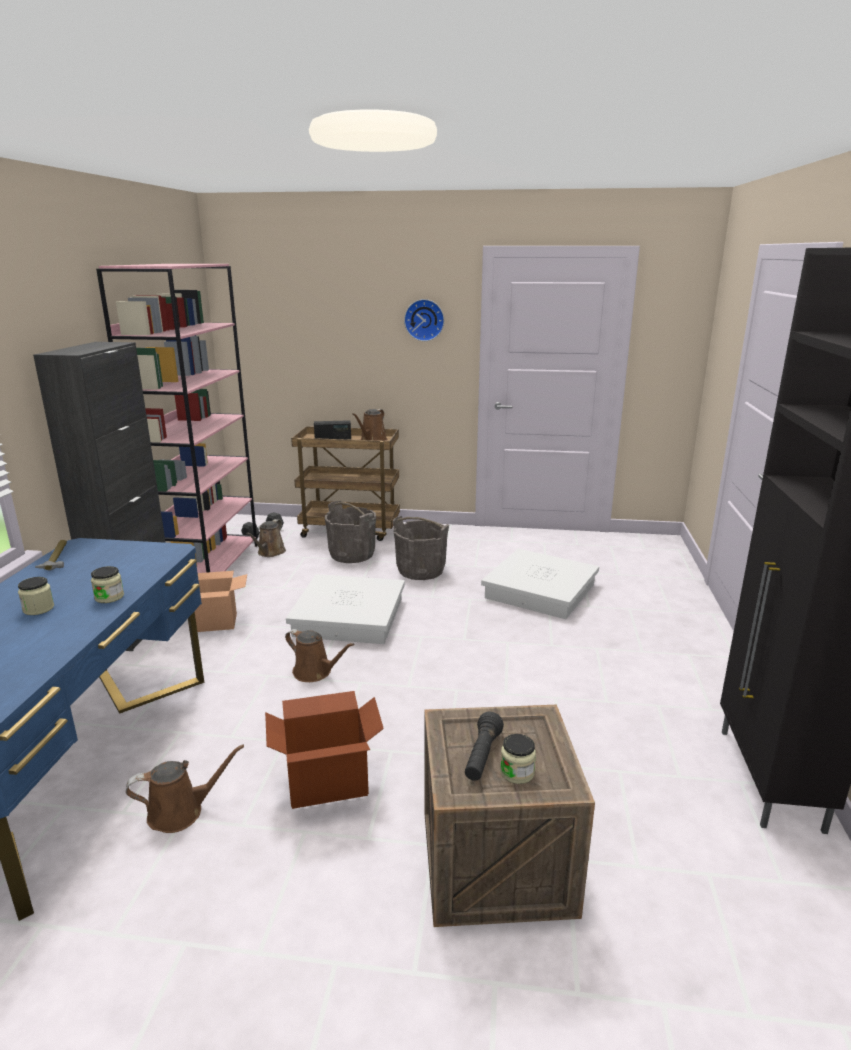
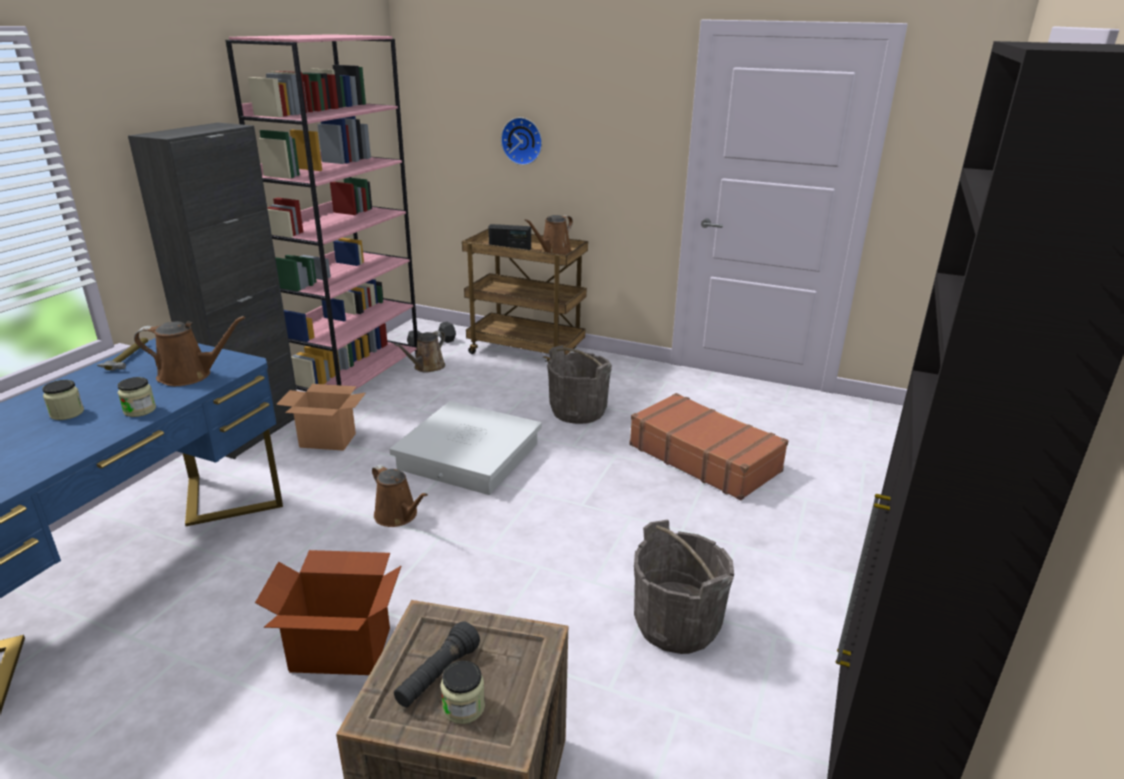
camera: 15 degrees right, 5 degrees up
brown watering can [126,745,244,833] -> brown watering can moved to [134,316,245,386]
grey bucket [325,501,376,563] -> grey bucket moved to [634,520,734,654]
wall clock [404,299,444,341] -> wall clock moved to [501,117,542,165]
white storage box [481,549,599,619] -> brown suitcase [629,393,789,501]

